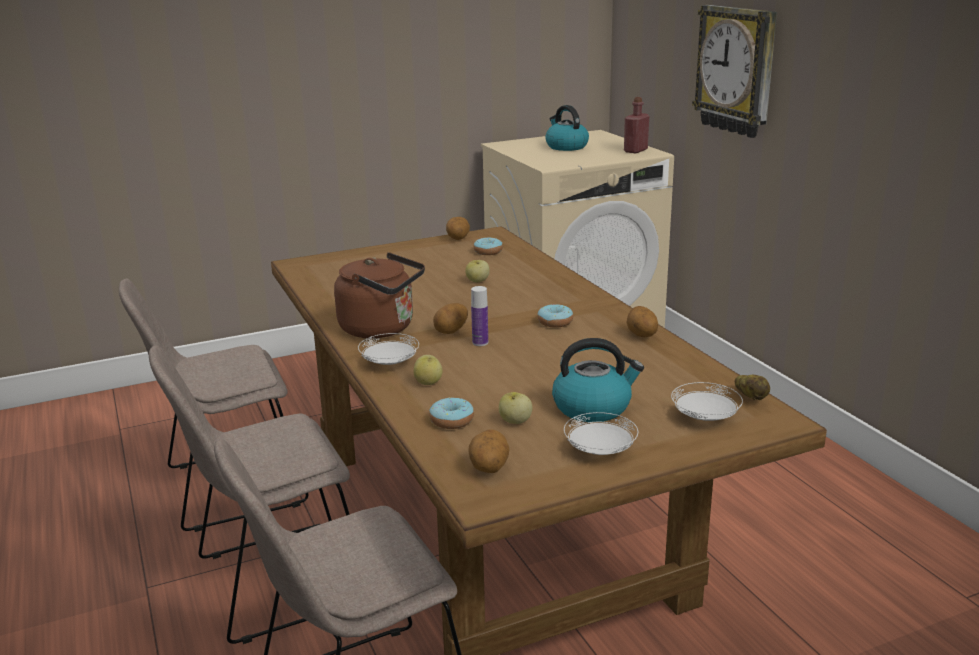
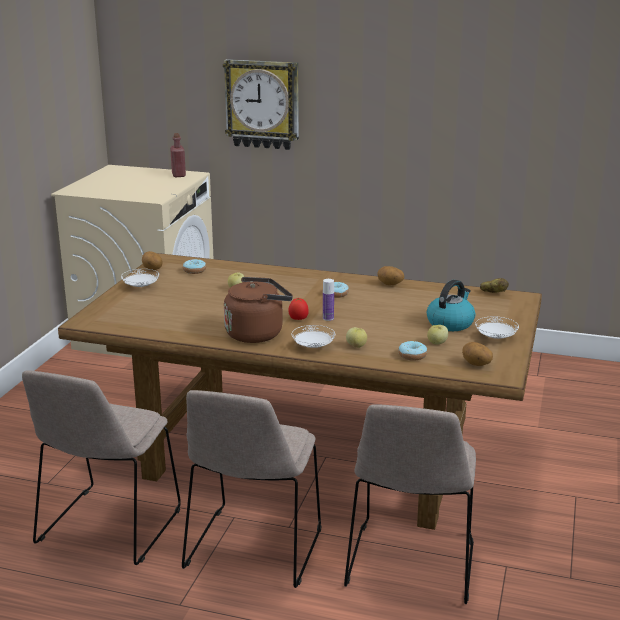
camera: 50 degrees left, 0 degrees up
potato [433,303,468,334] -> tomato [288,298,309,320]
kettle [545,105,589,151] -> none
white plate [671,382,743,421] -> white plate moved to [121,269,159,287]

